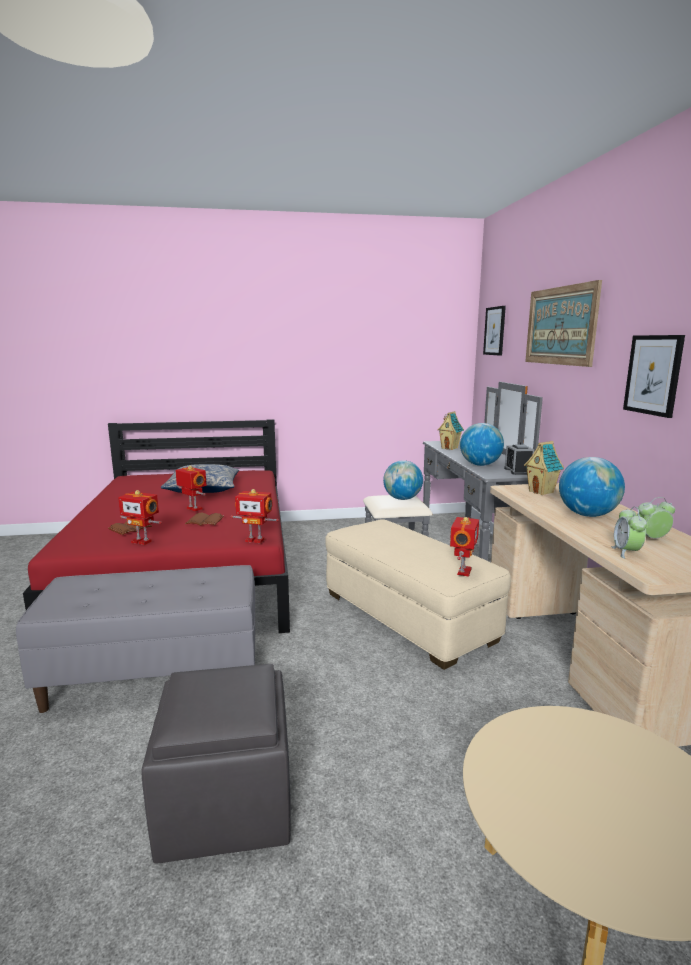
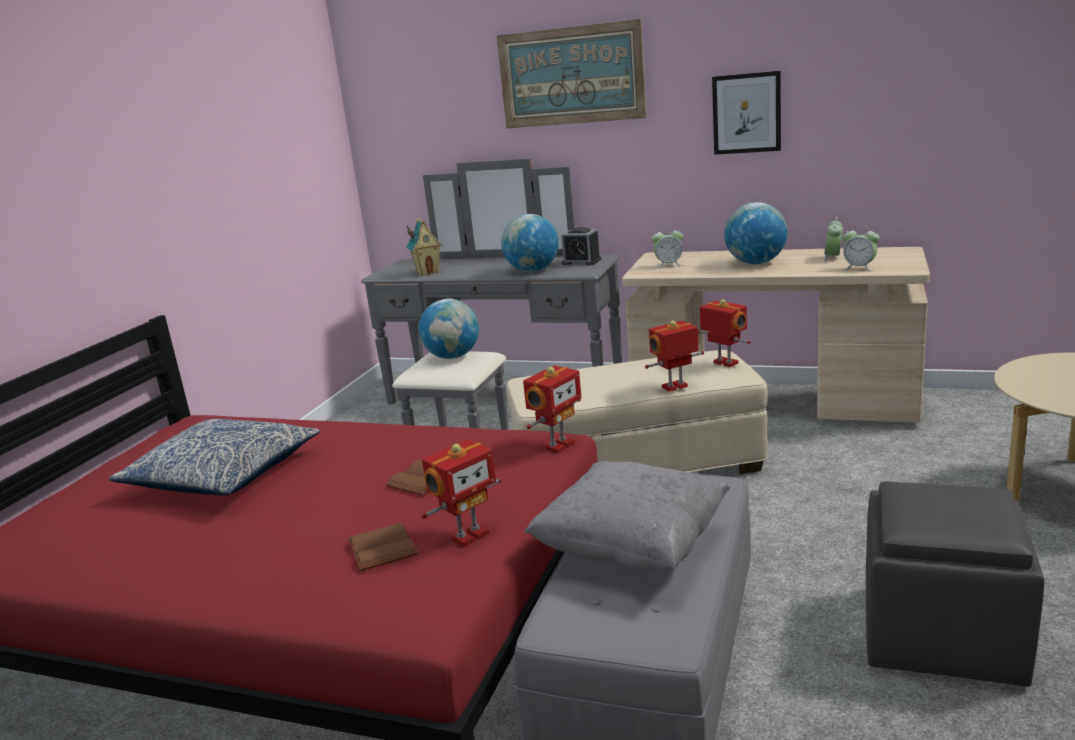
camera: 60 degrees left, 5 degrees up
toy robot [175,465,207,511] -> toy robot moved to [645,320,704,392]
picture [483,306,506,356] -> none
toy house [524,441,564,495] -> alarm clock [651,226,683,268]
none -> grey pillow [524,461,731,573]

